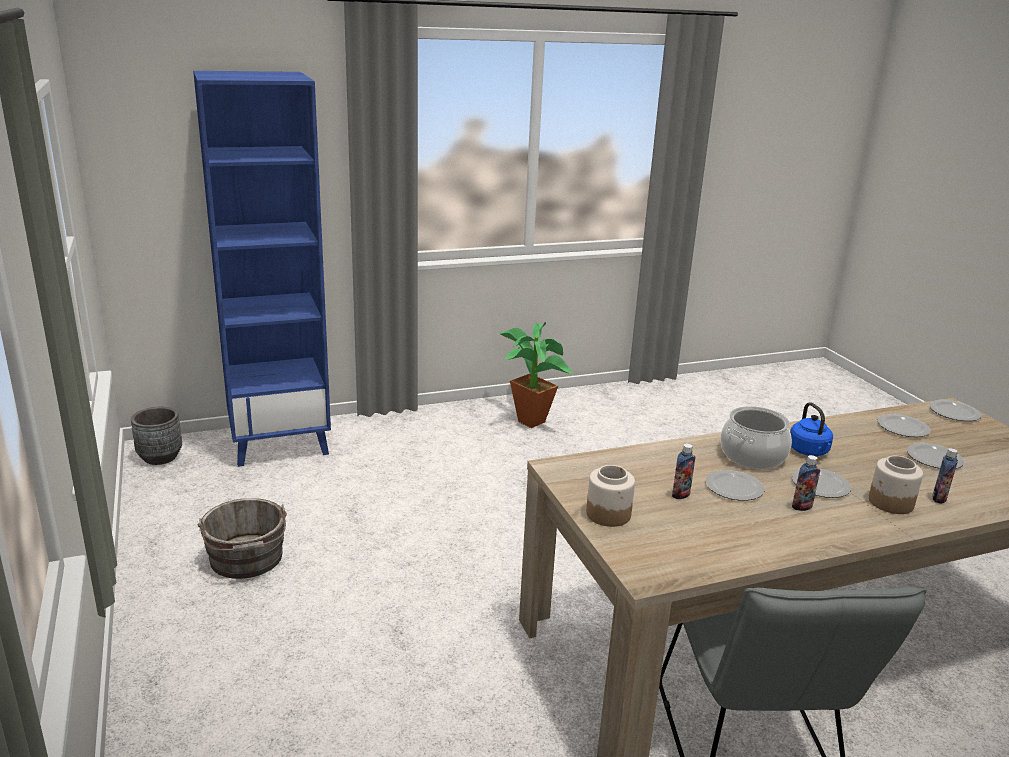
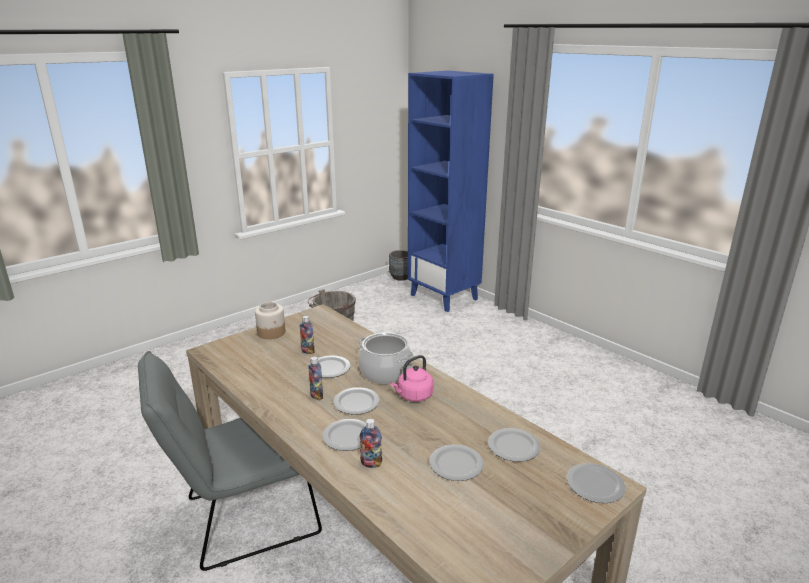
camera: 70 degrees right, 0 degrees up
potted plant [499,322,573,428] -> none
blue kettle [790,402,833,456] -> pink kettle [391,355,434,402]
jar [869,456,923,514] -> plate [322,419,366,451]

